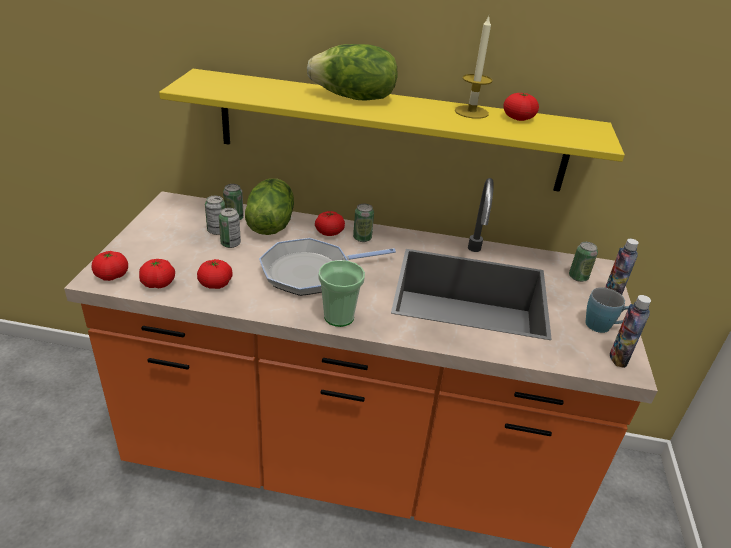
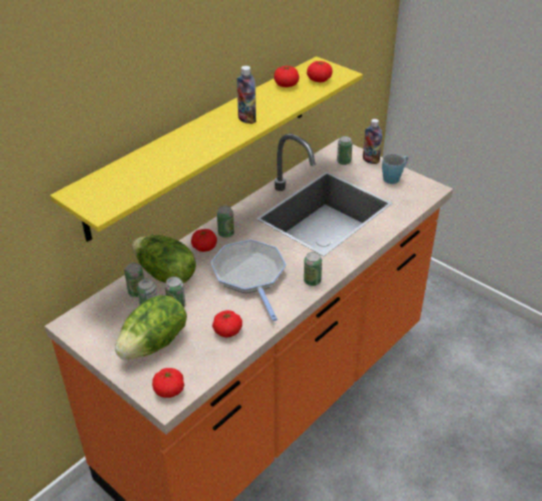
camera: 55 degrees left, 5 degrees up
tomato [139,259,175,288] -> tomato moved to [307,61,333,83]
frying pan [259,238,396,296] -> frying pan turned 150 degrees clockwise [211,239,286,321]
lettuce [307,44,398,101] -> lettuce moved to [115,295,187,360]
cup [318,260,365,327] -> can [304,252,322,286]
candle [455,16,492,119] -> none
bottle [610,295,651,368] -> bottle moved to [237,66,256,124]

